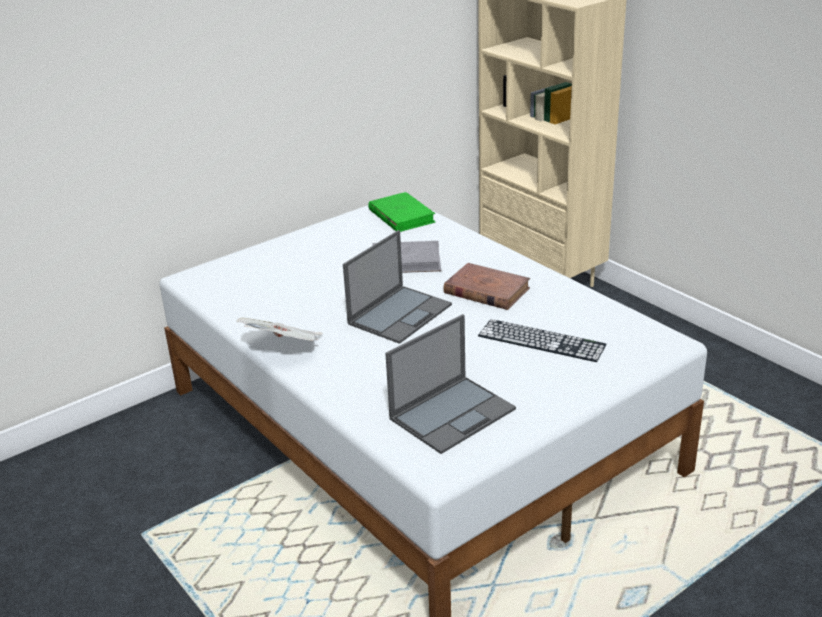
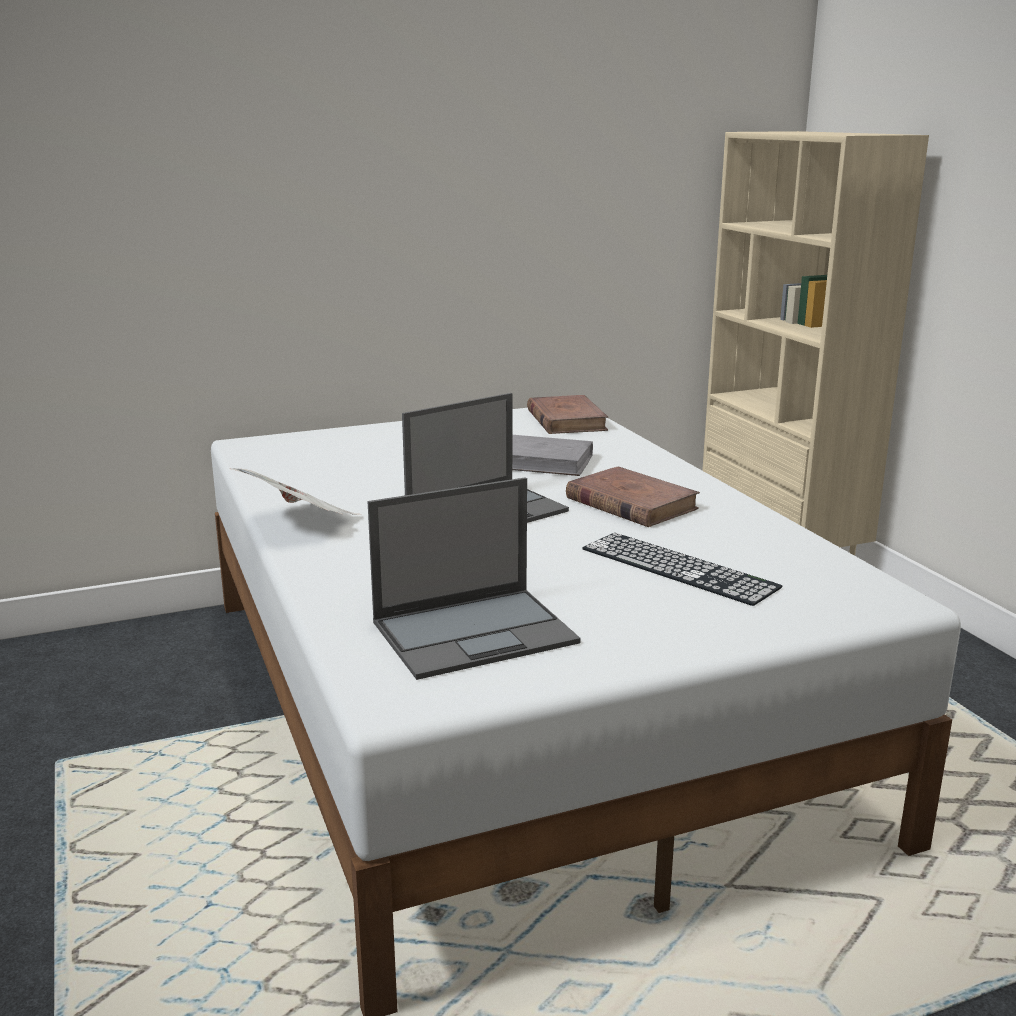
camera: 15 degrees right, 10 degrees down
green book [368,192,435,232] -> brown book [527,395,608,434]

